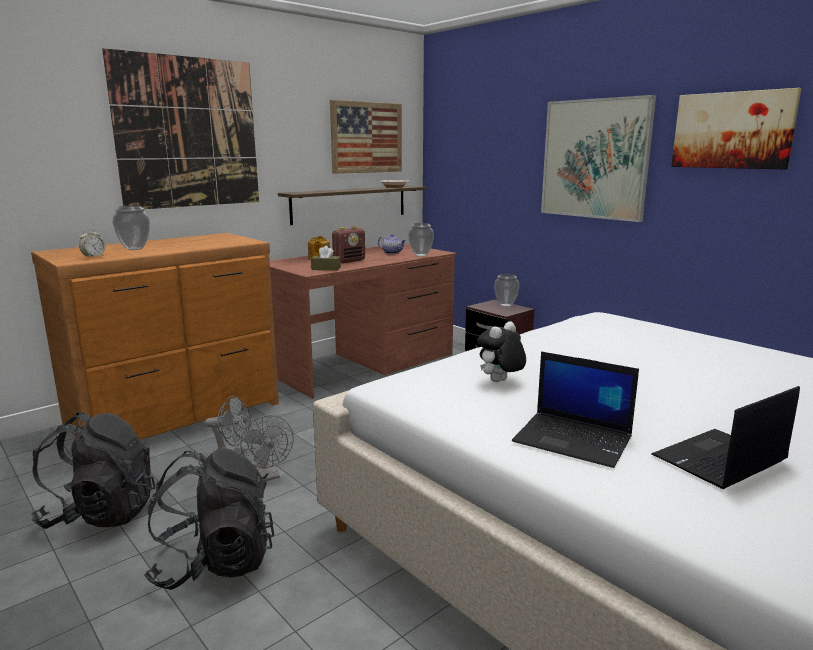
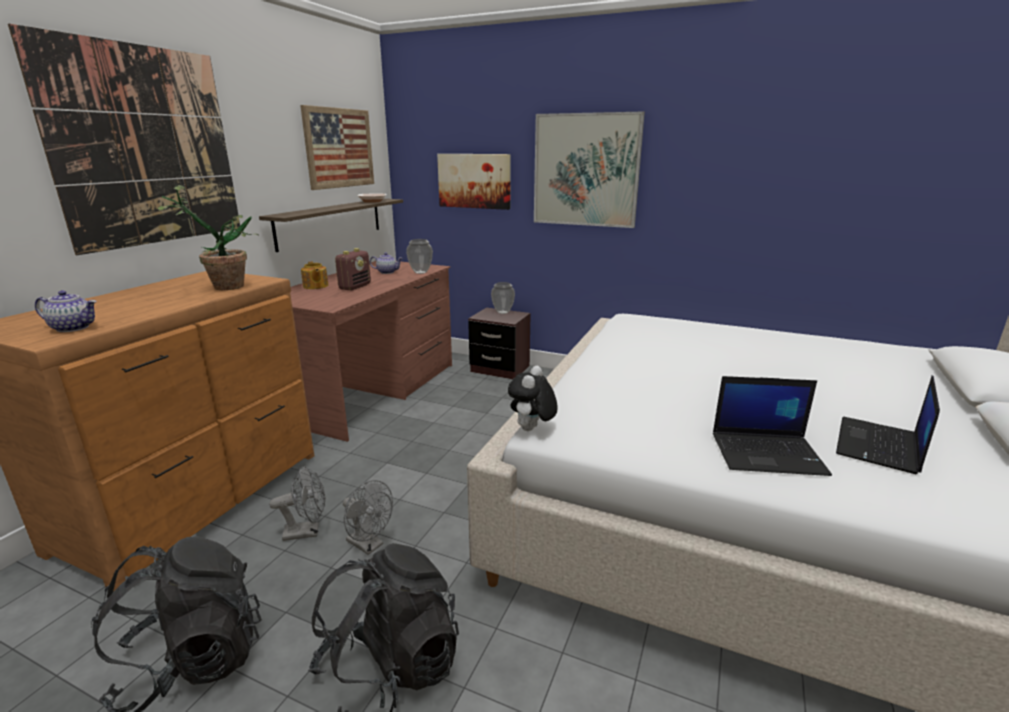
camera: 25 degrees left, 5 degrees up
alarm clock [79,228,105,257] -> teapot [35,290,97,332]
vase [113,206,150,250] -> none
brown tissue box [311,246,341,270] -> none
plush toy [477,321,526,382] -> plush toy moved to [508,366,558,431]
picture [671,88,801,169] -> picture moved to [437,154,511,210]
none -> potted plant [158,185,258,290]

